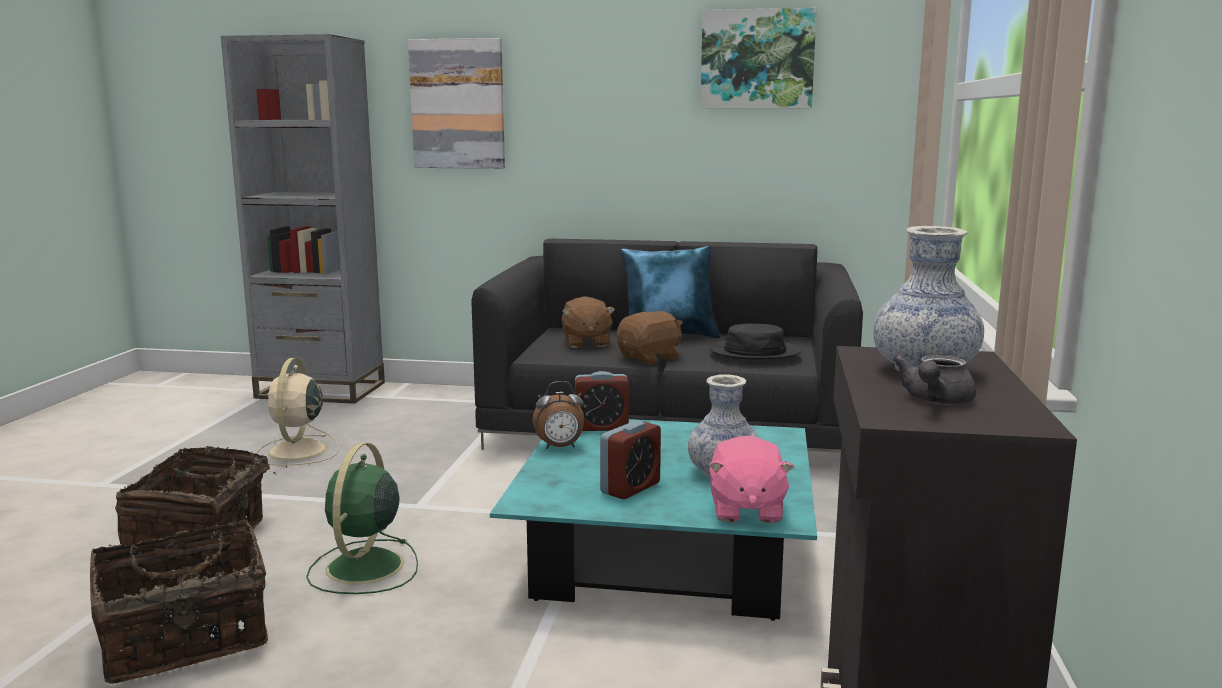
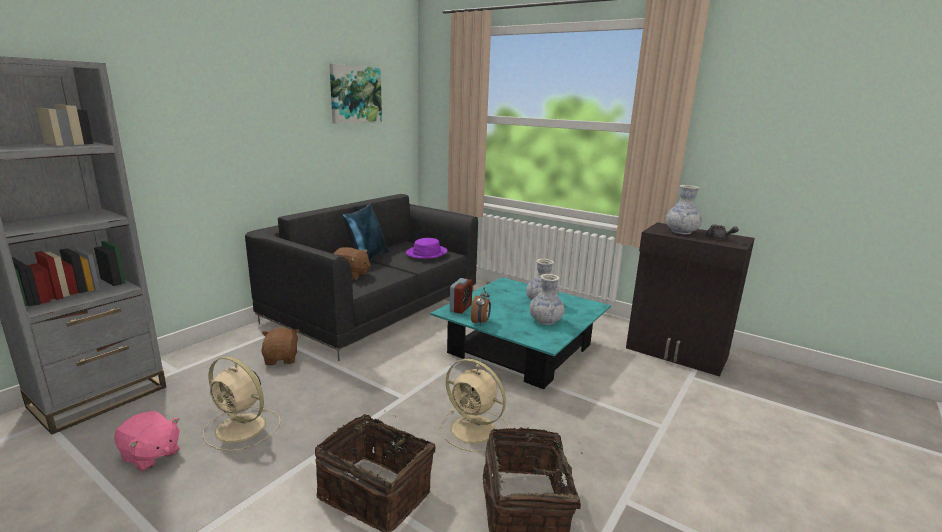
camera: 65 degrees left, 5 degrees up
green fan [306,443,418,594] -> beige fan [439,359,509,452]
picture [408,38,505,169] -> none
alarm clock [600,420,661,499] -> vase [529,274,565,325]
brown plush toy [616,311,683,364] -> brown plush toy moved to [261,327,299,365]
pink plush toy [708,436,794,523] -> pink plush toy moved to [114,411,180,471]
black hat [709,324,802,360] -> purple hat [406,238,447,259]

